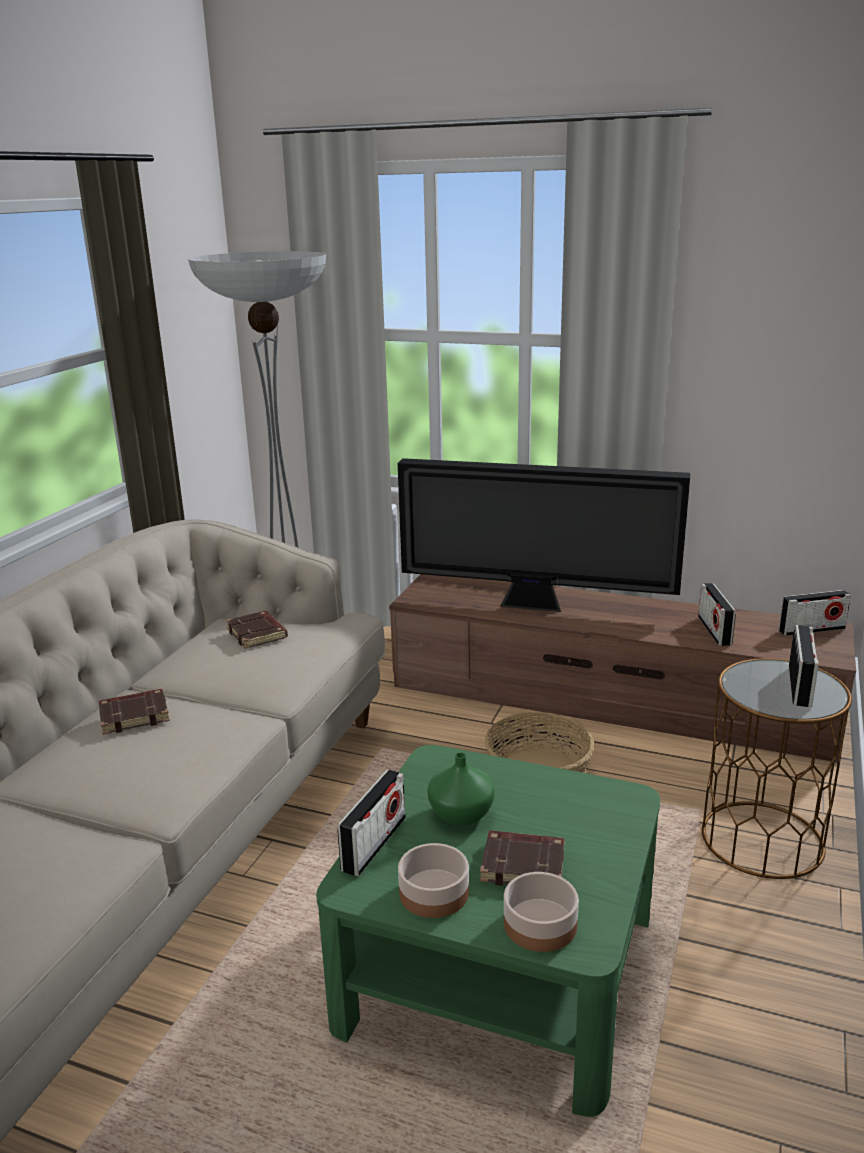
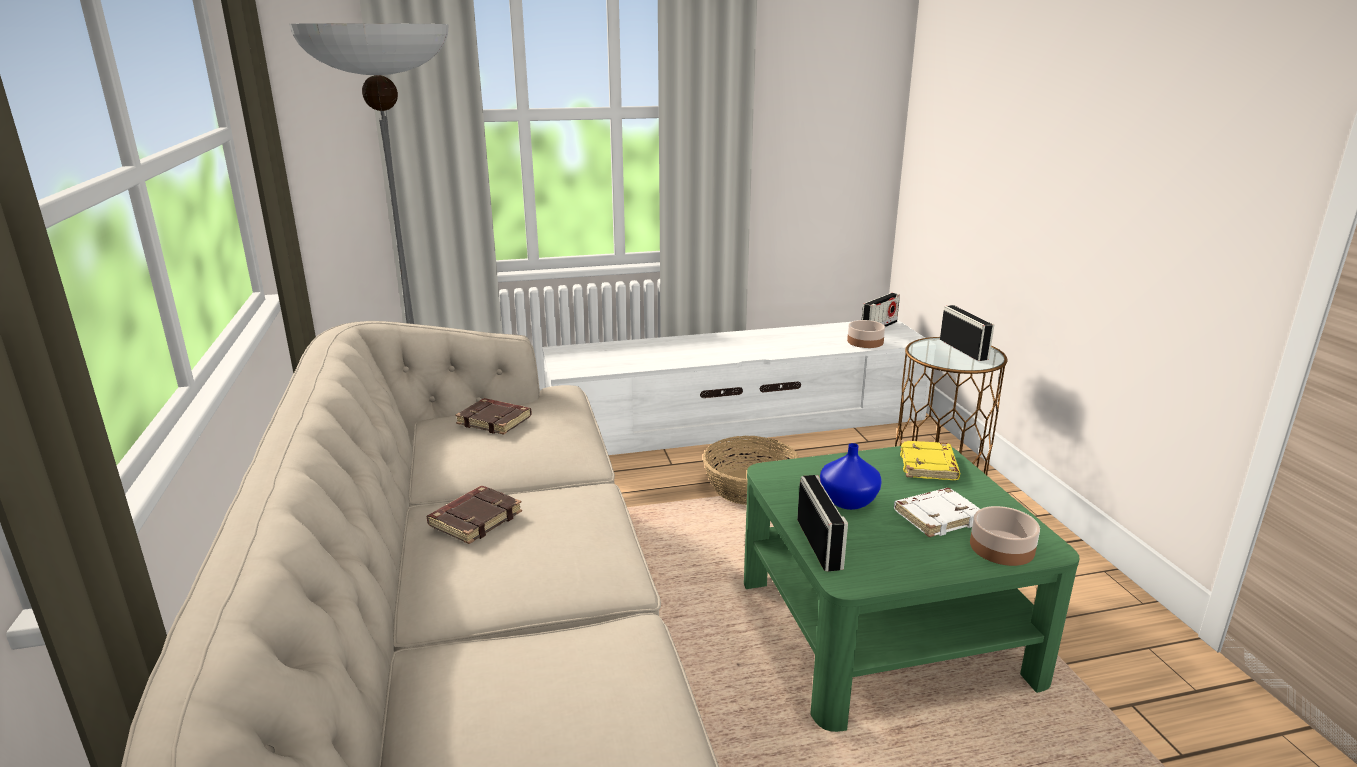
camera: 35 degrees left, 0 degrees up
brown tv stand [389,574,856,762] -> white tv stand [542,319,932,455]
television [398,458,690,612] -> none
bowl [398,843,469,918] -> bowl moved to [847,320,885,348]
green vase [427,752,495,825] -> blue vase [820,443,881,510]
brown book [480,831,565,886] -> white book [894,488,980,537]
radio [698,583,736,646] -> none
none -> yellow book [900,440,960,480]

